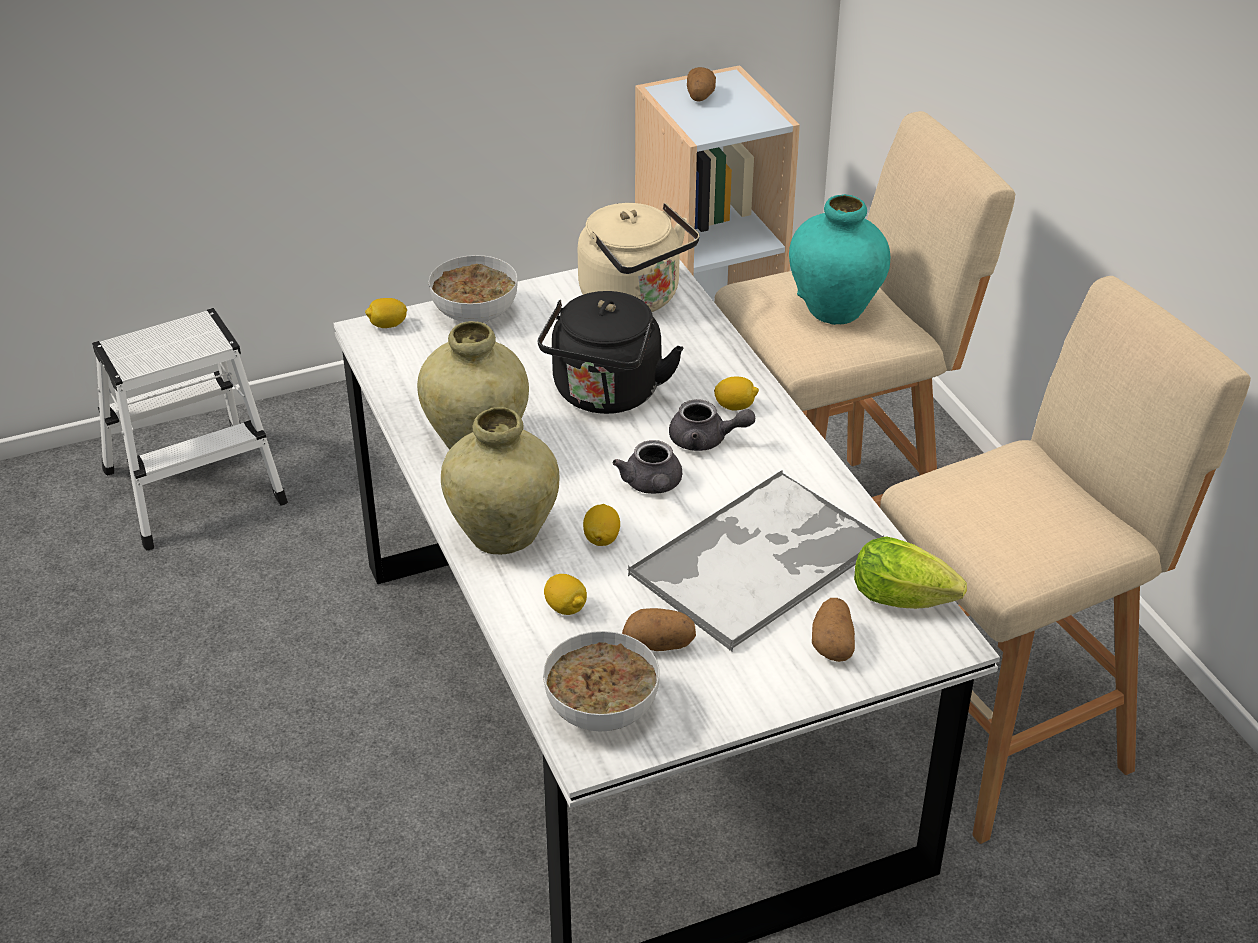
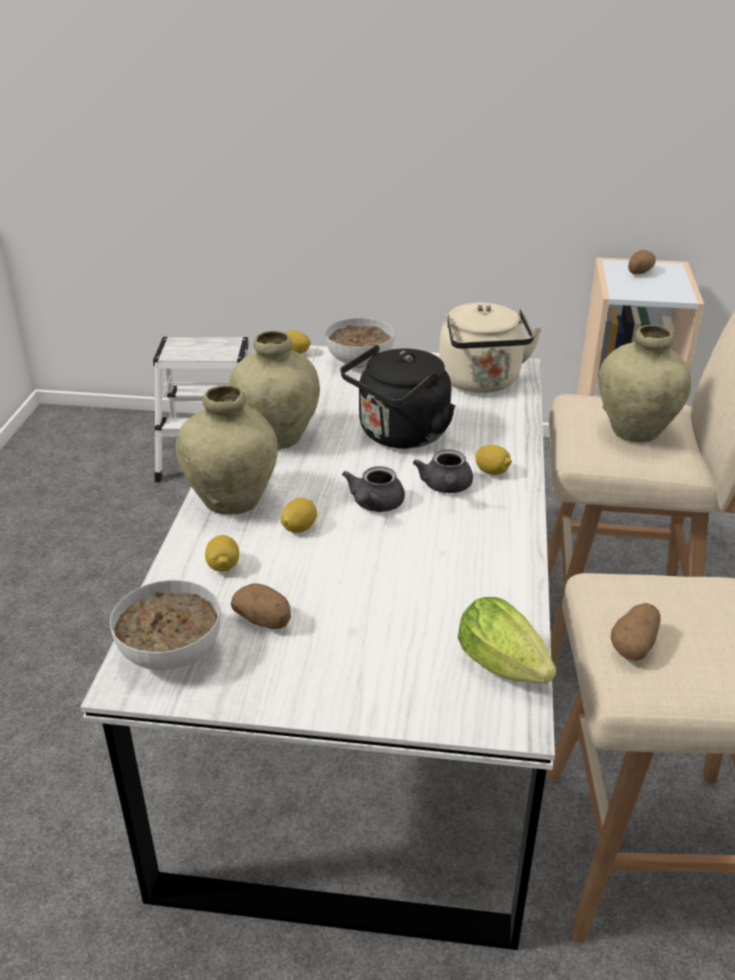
camera: 30 degrees right, 5 degrees down
tray [627,470,884,651] -> none
grey teapot [669,399,755,451] -> grey teapot turned 45 degrees clockwise [413,449,473,493]
turquoise vase [789,194,890,325] -> beige vase [598,325,691,443]
potato [812,598,855,662] -> potato moved to [611,603,660,661]

